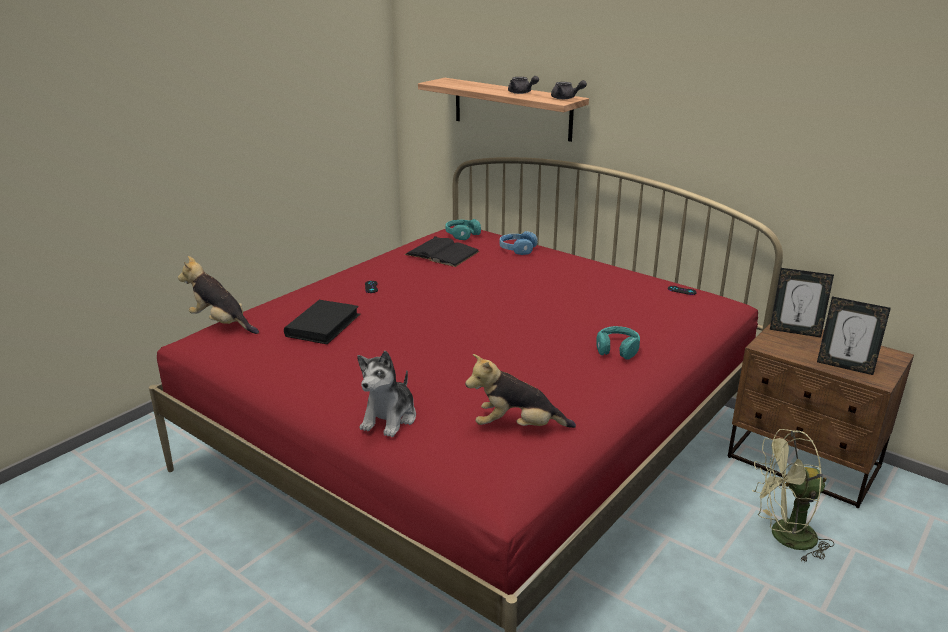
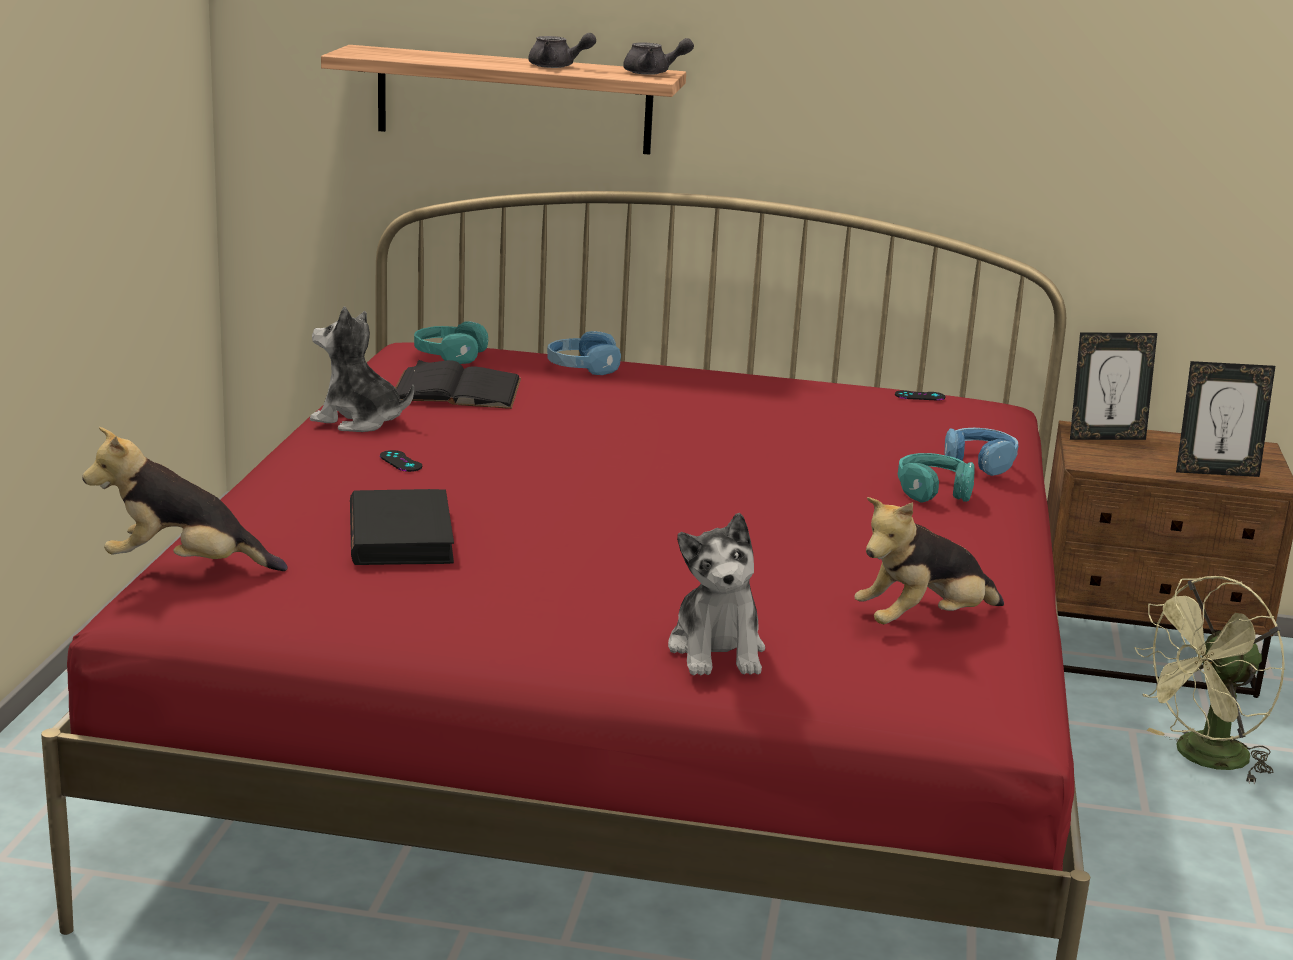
camera: 30 degrees left, 5 degrees down
none -> plush toy [310,307,414,432]
none -> blue headphones [945,428,1018,476]

